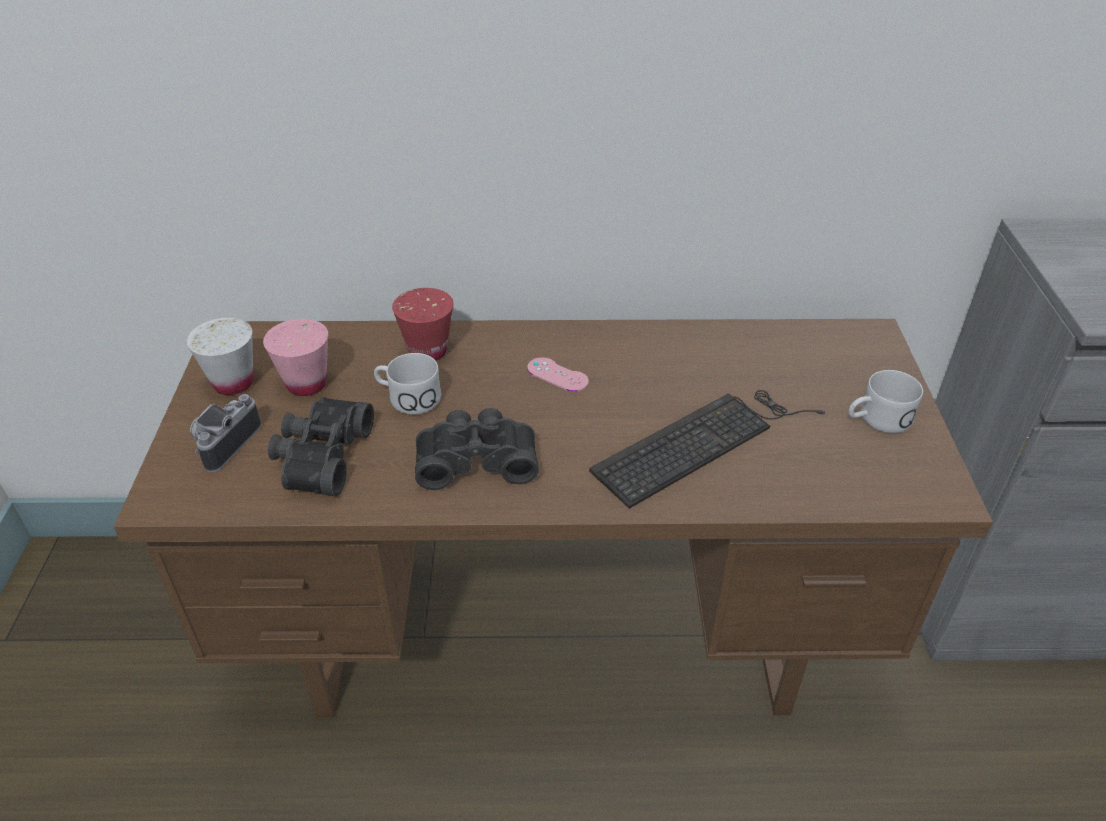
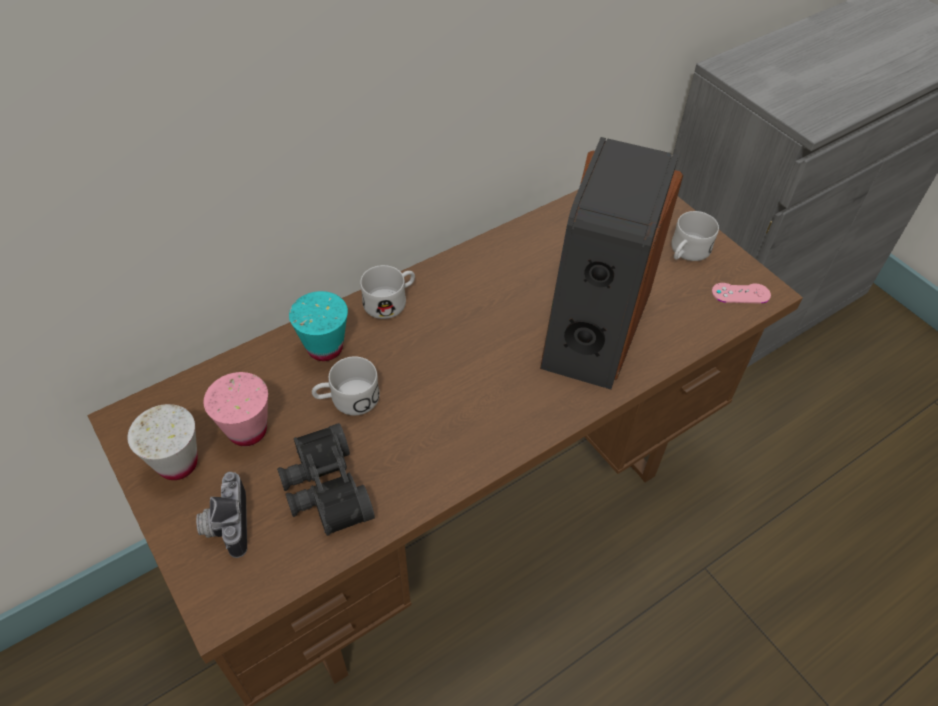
camera: 35 degrees left, 10 degrees up
red cup [392,288,454,361] -> turquoise cup [289,291,348,361]
black binoculars [415,408,539,490] -> none
pink game controller [527,357,589,392] -> pink game controller moved to [712,283,771,303]
keyboard [589,390,825,509] -> speaker [540,137,683,389]
none -> white mug [360,265,415,319]

